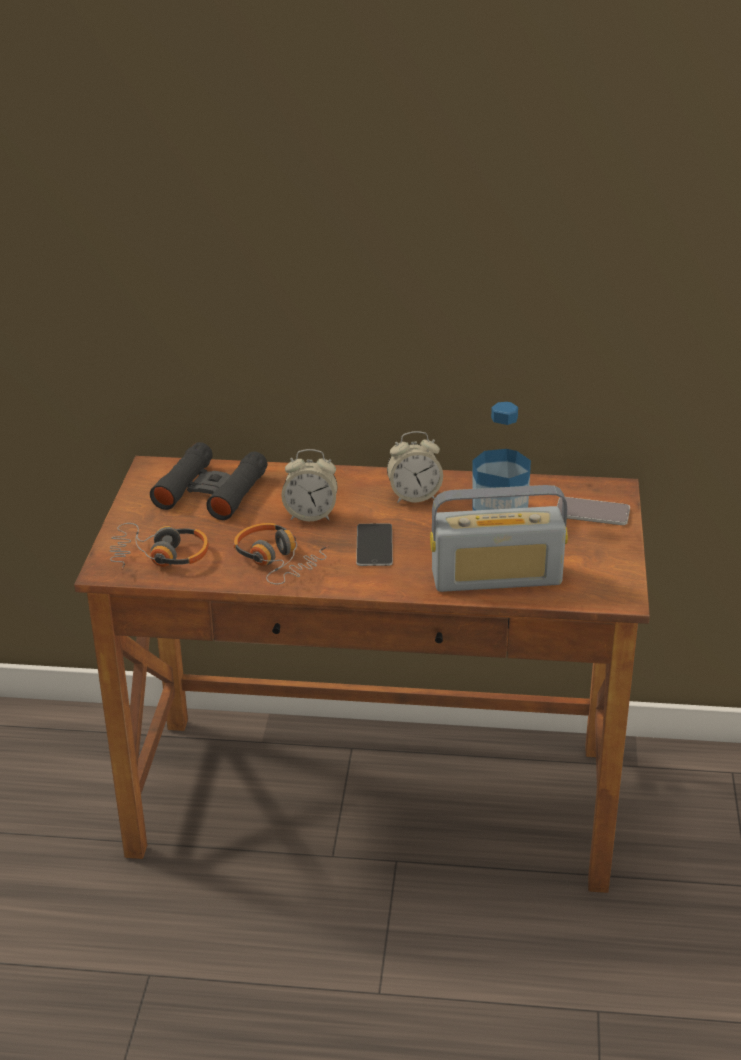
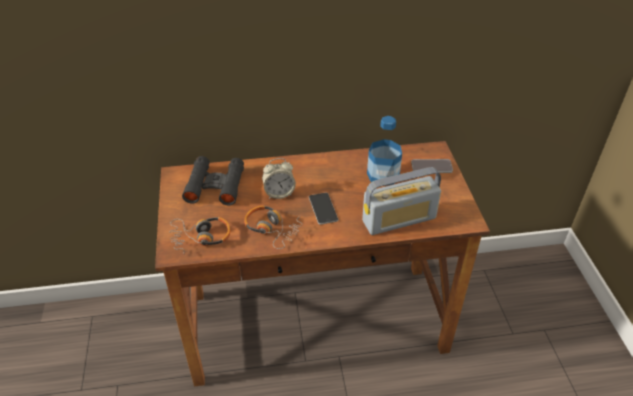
camera: 15 degrees left, 10 degrees up
alarm clock [387,431,443,503] -> none

